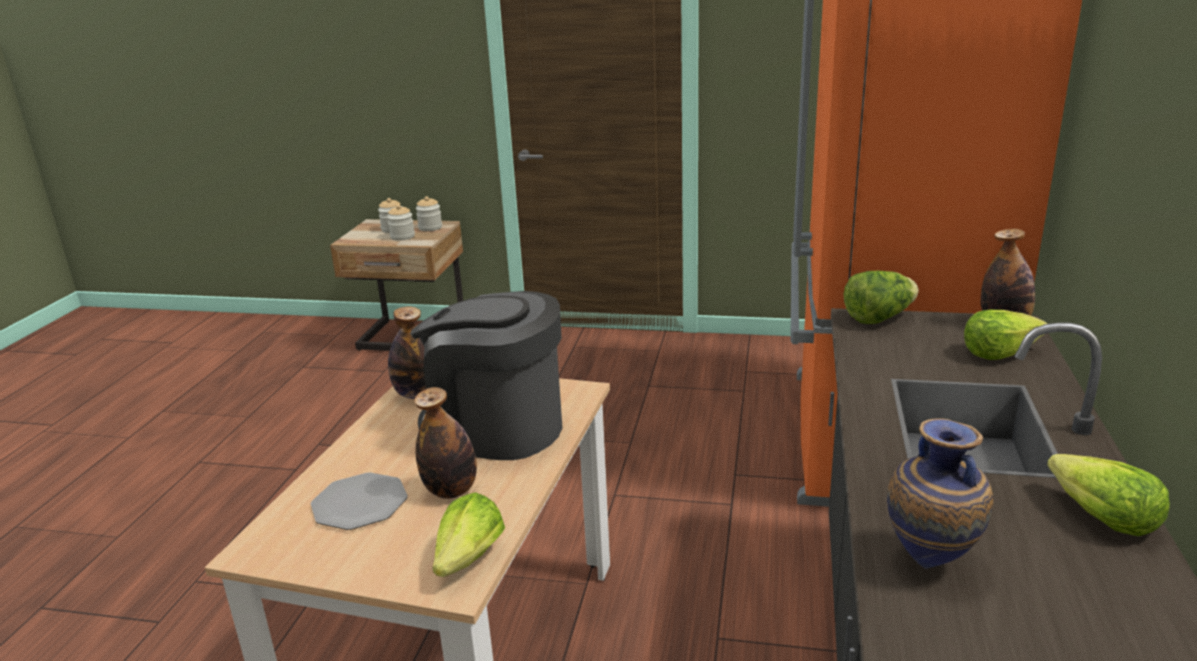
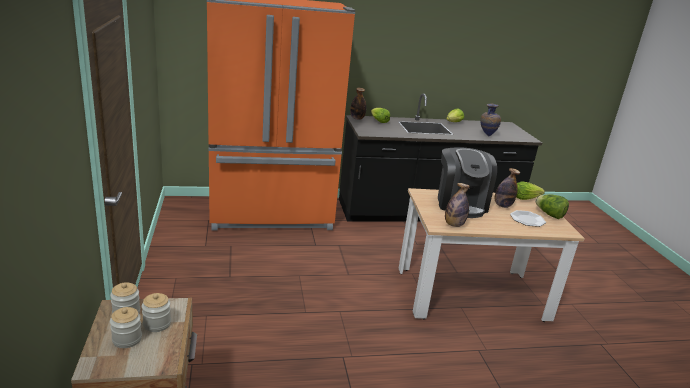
camera: 115 degrees left, 0 degrees up
lettuce [844,271,919,324] -> lettuce moved to [535,194,569,219]

